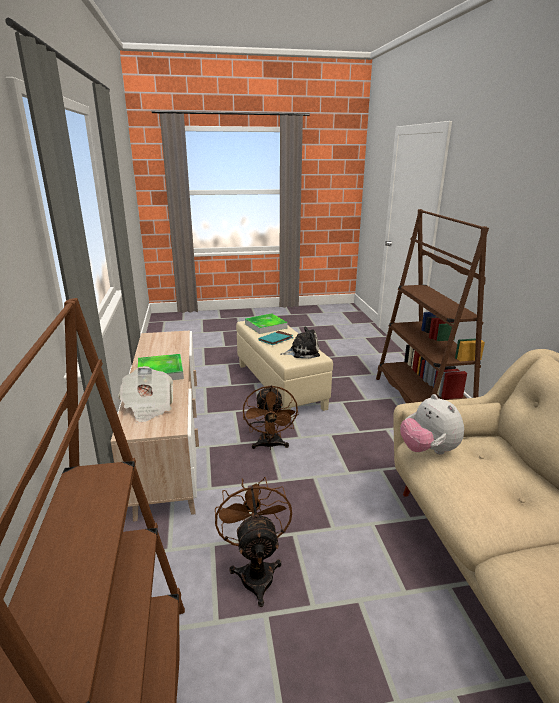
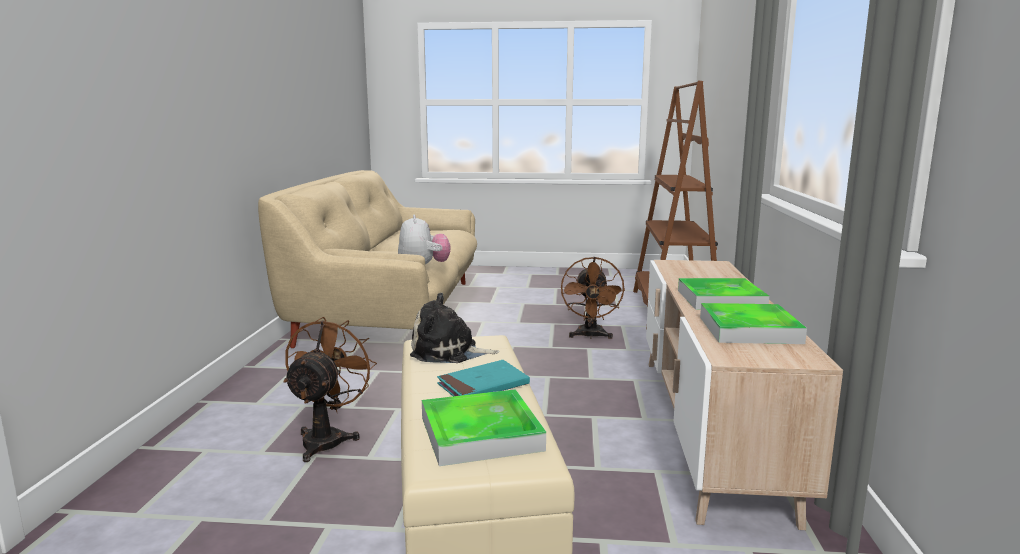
camera: 165 degrees left, 10 degrees down
newspaper [118,366,173,422] -> none
brown fan [243,385,298,450] -> brown fan moved to [283,317,377,462]
brown bookcase [376,209,489,403] -> none
none -> tray [700,303,807,344]

